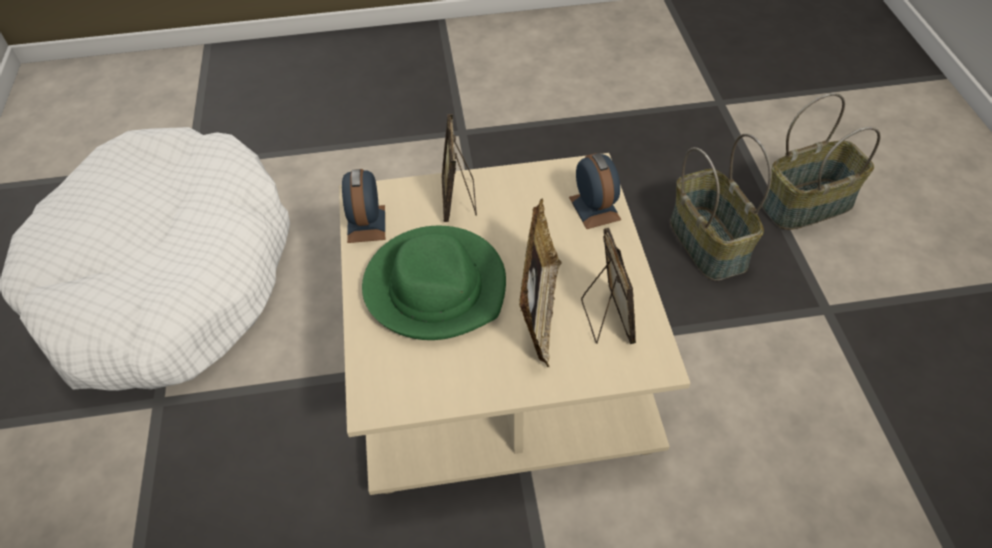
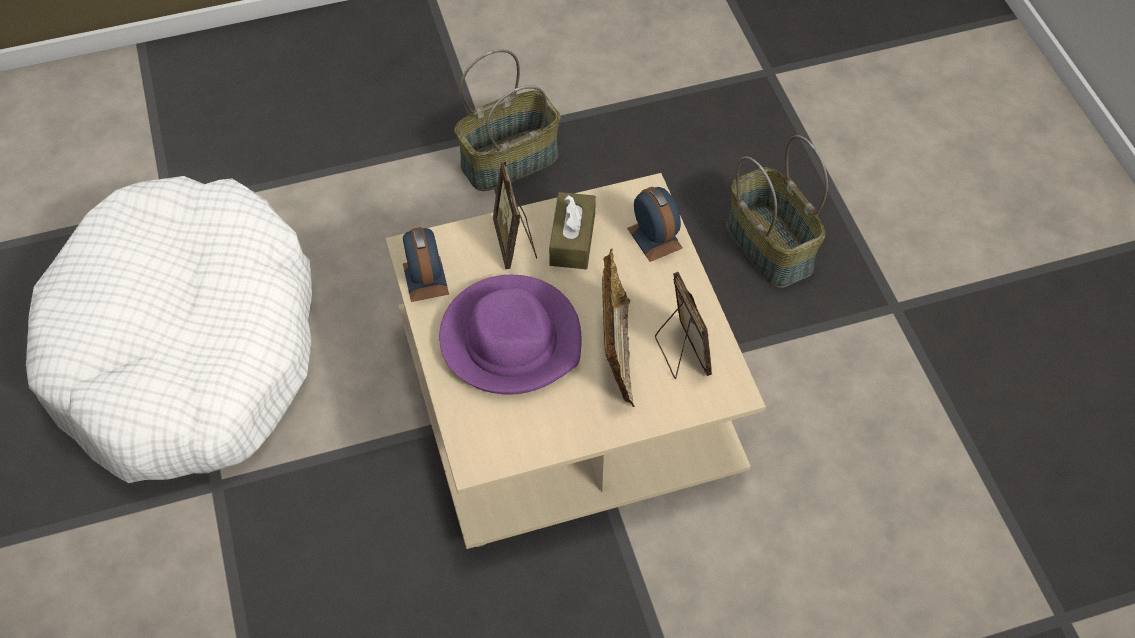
camera: 10 degrees left, 5 degrees up
green hat [362,226,506,340] -> purple hat [439,275,581,395]
basket [762,93,881,230] -> basket moved to [455,49,560,191]
none -> brown tissue box [549,192,596,270]

